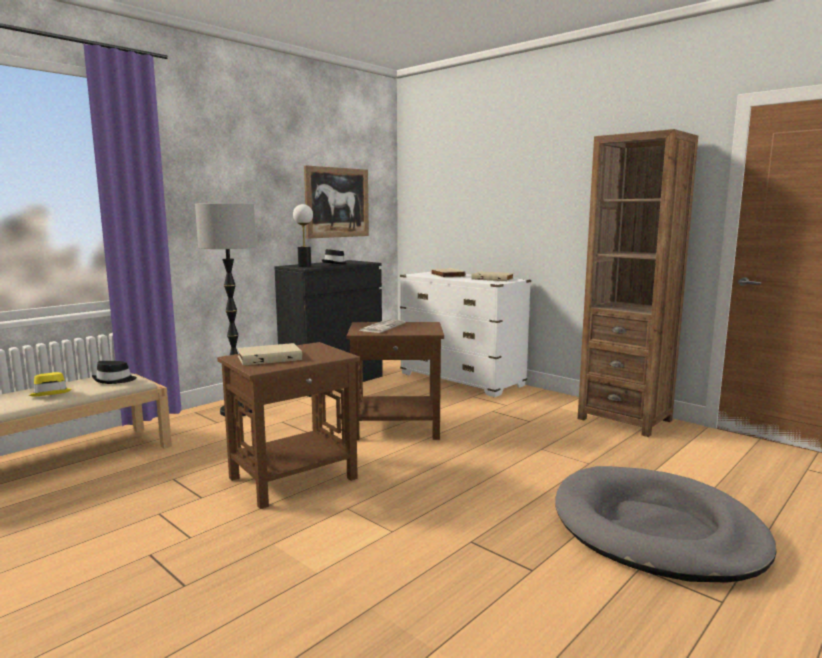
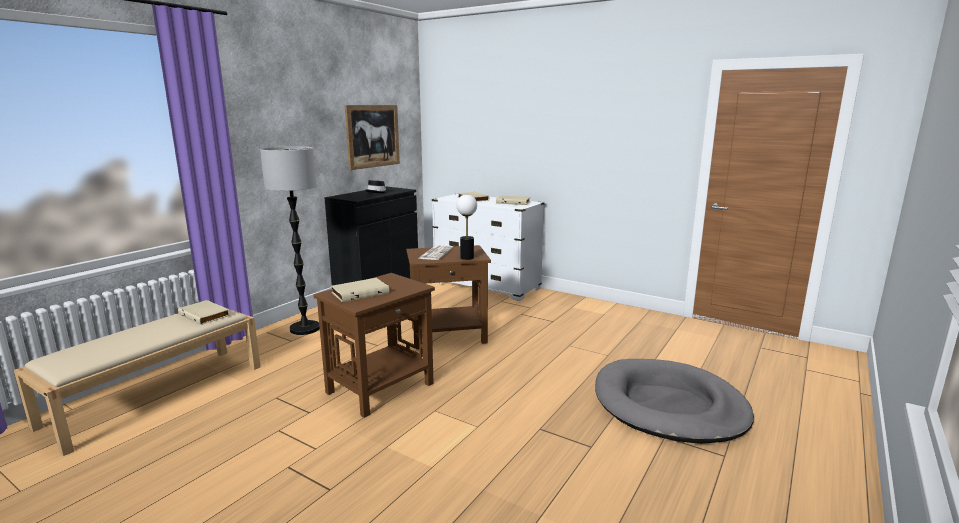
camera: 10 degrees left, 5 degrees up
yellow hat [29,372,72,397] -> none
black hat [92,361,137,384] -> beige book [178,300,230,325]
table lamp [293,204,313,267] -> table lamp moved to [456,194,477,260]
brown bookcase [578,129,698,437] -> none

